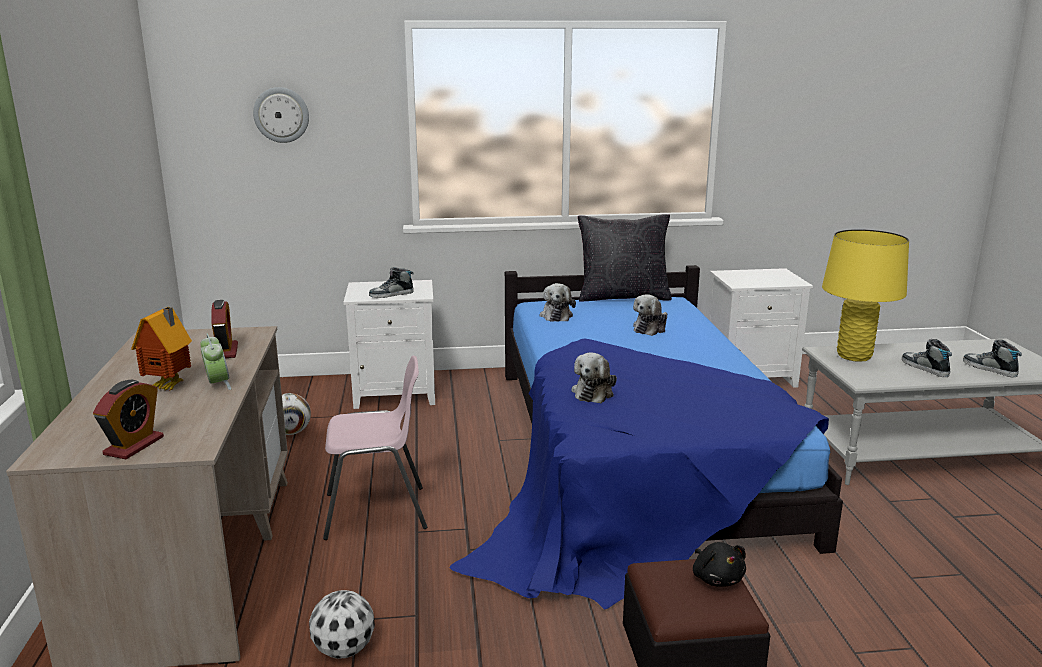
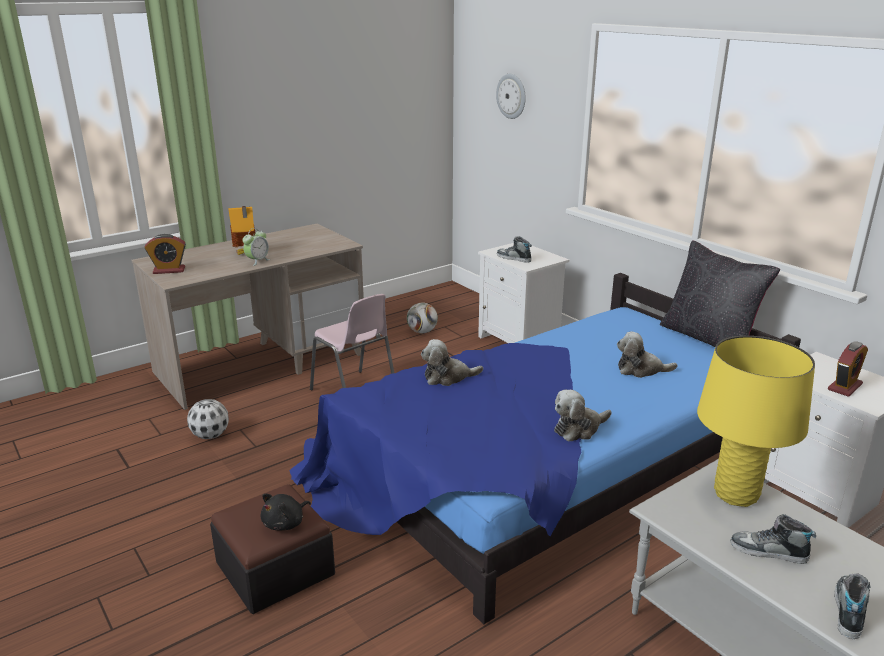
camera: 60 degrees right, 5 degrees up
alarm clock [211,300,238,358] -> alarm clock moved to [828,341,868,397]
plush toy [539,283,576,322] -> plush toy moved to [554,390,611,442]
shoe [902,339,952,377] -> shoe turned 105 degrees counterclockwise [731,514,816,564]

